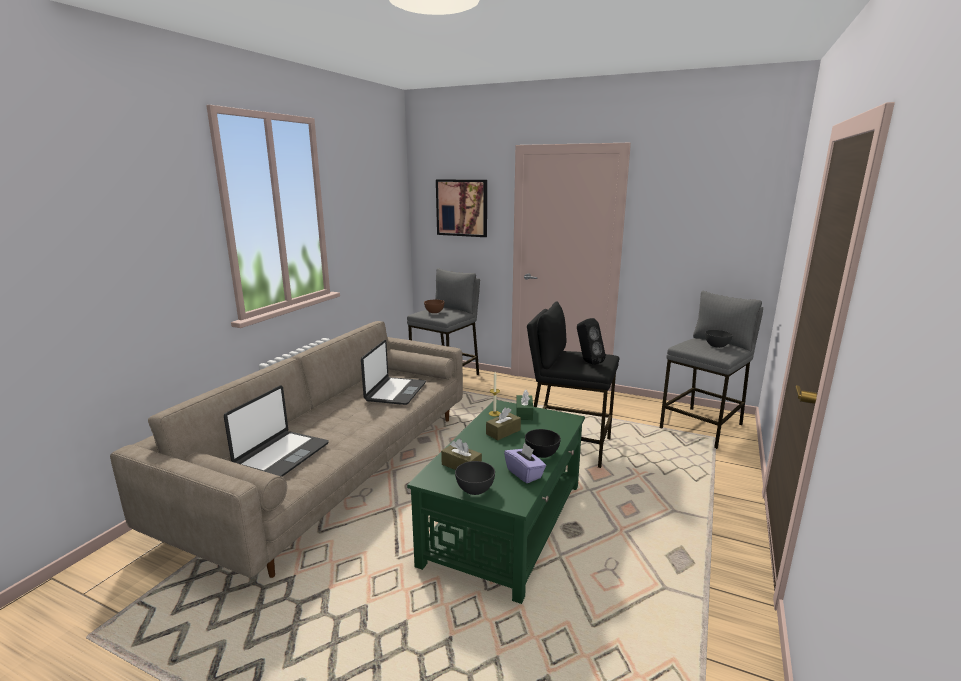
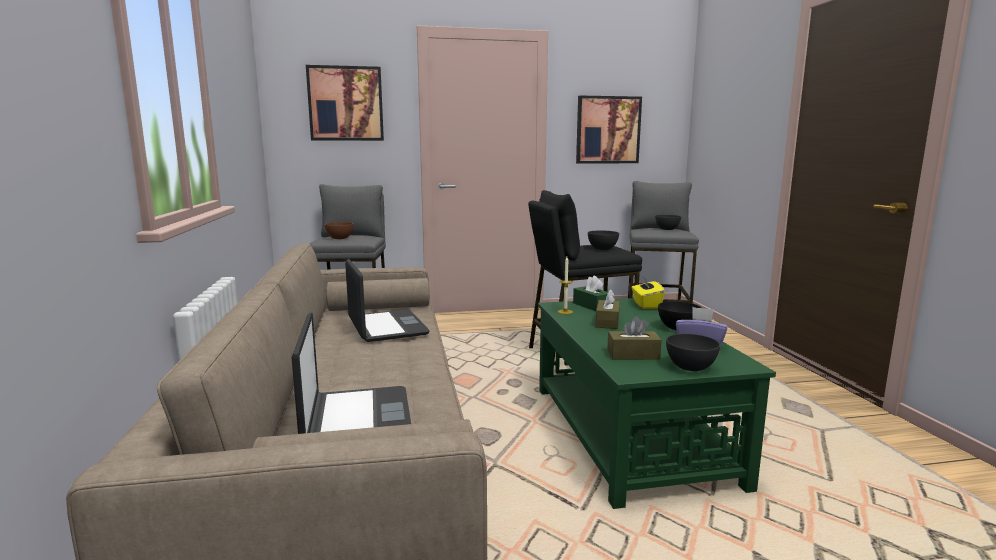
camera: 35 degrees left, 5 degrees down
black speaker [577,318,606,365] -> grey bowl [588,231,619,250]
none -> picture [576,96,642,164]
none -> yellow tissue box [631,276,665,309]

